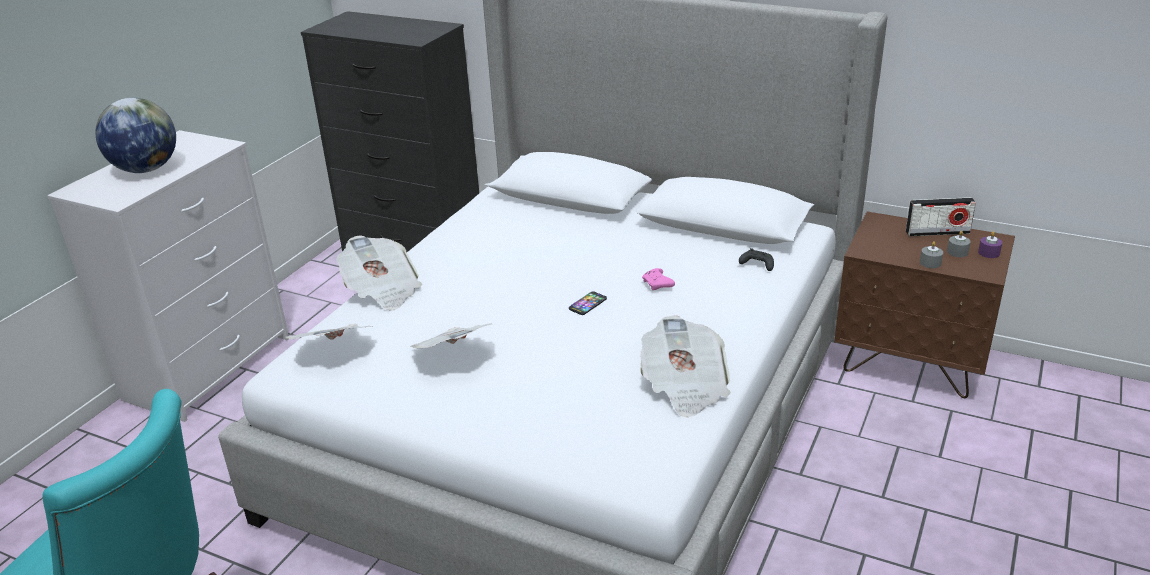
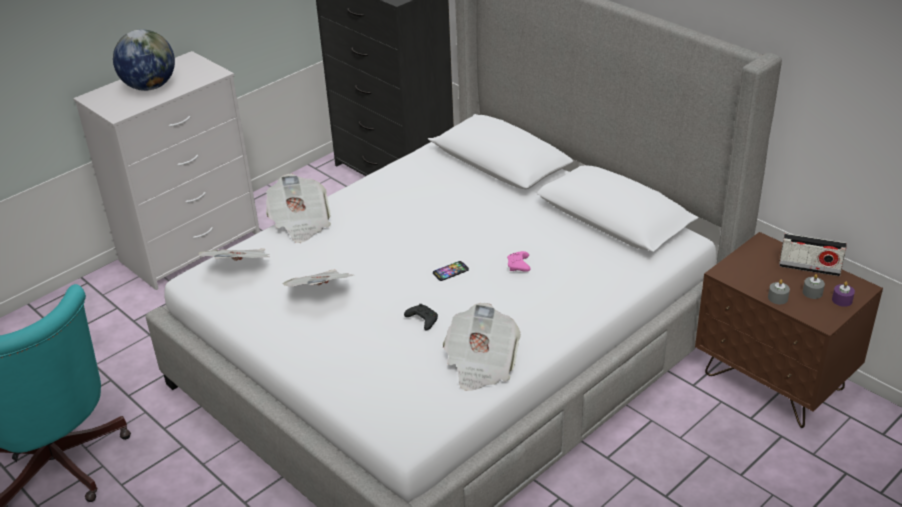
camera: 20 degrees right, 5 degrees up
black game controller [739,248,774,271] -> black game controller moved to [404,304,438,331]

